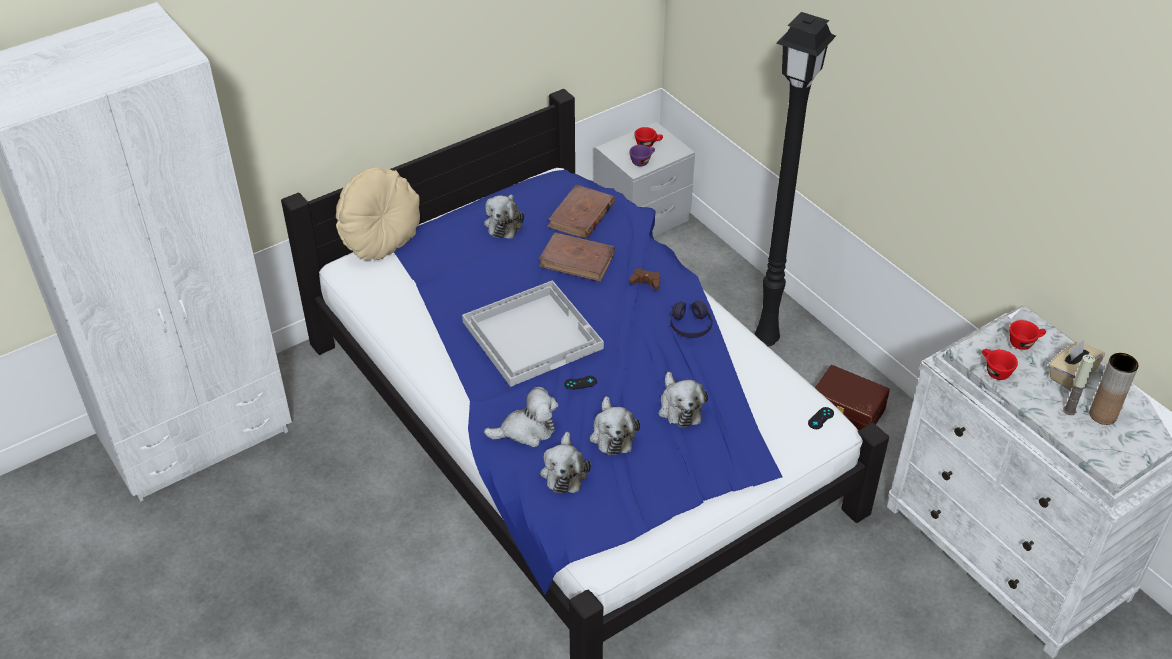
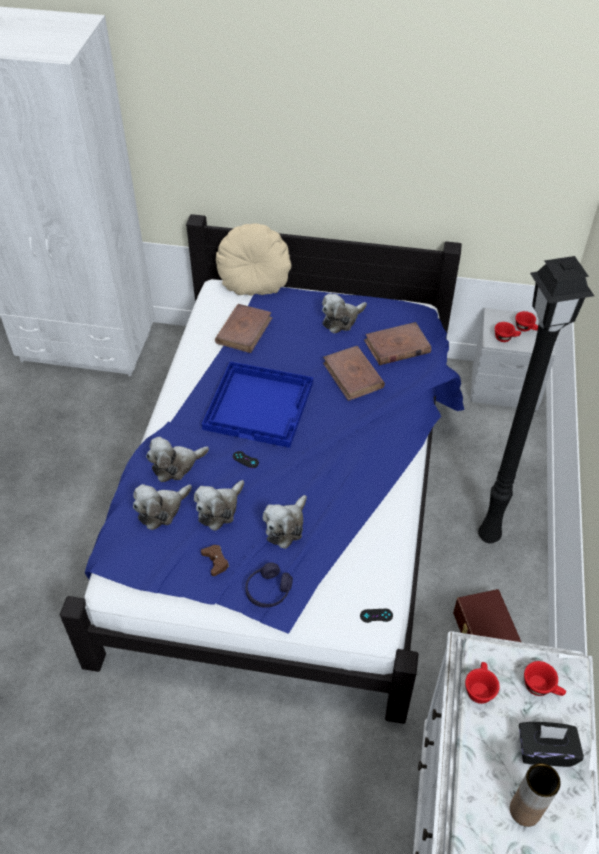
camera: 45 degrees right, 5 degrees up
white tray [462,280,604,387] -> blue tray [202,361,313,448]
plush toy [484,387,558,447] -> plush toy turned 120 degrees clockwise [146,437,209,482]
purple cup [629,145,655,166] -> red cup [495,322,521,342]
brown game controller [629,268,660,290] -> brown game controller moved to [201,545,229,576]
purple headphones [670,301,713,338] -> purple headphones moved to [245,563,293,608]
beige tissue box [1048,340,1105,391] -> black tissue box [519,722,584,767]
candle [1063,355,1095,415] -> none
none -> brown book [215,304,273,353]

